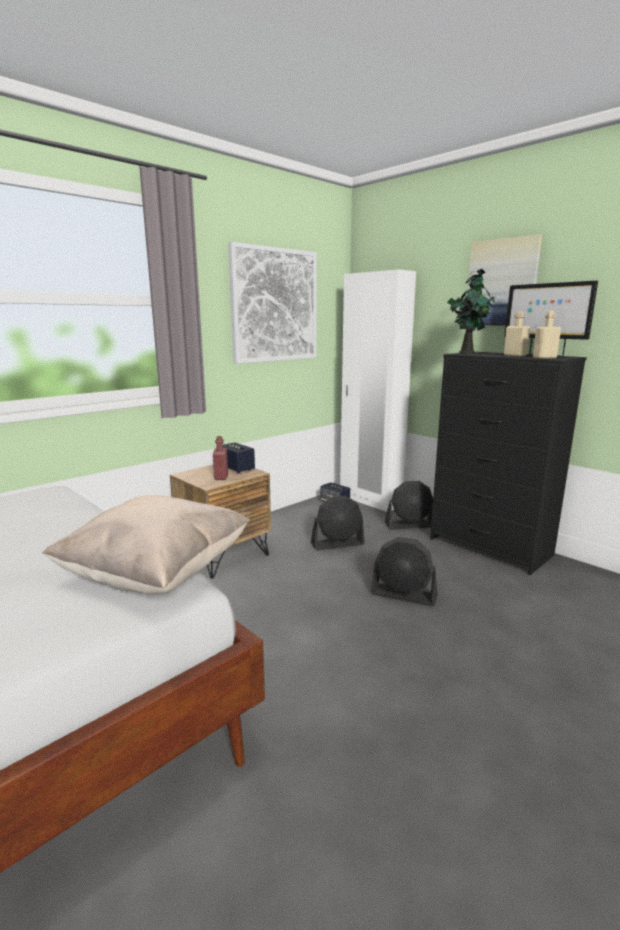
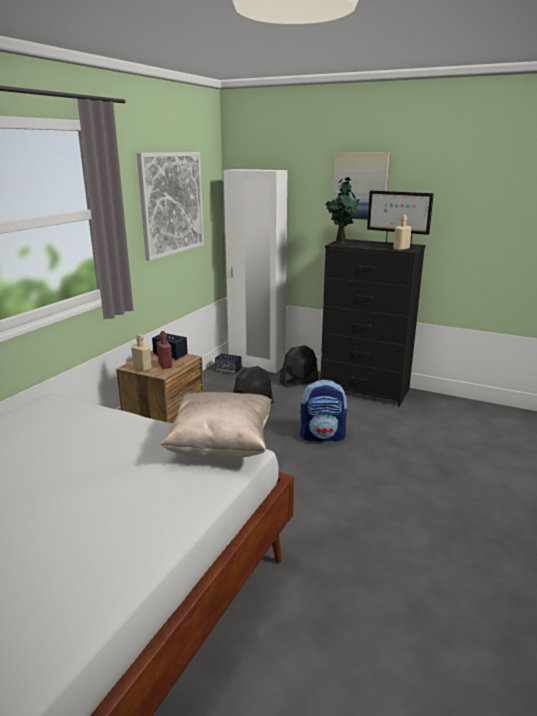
camera: 20 degrees left, 5 degrees up
black fan [370,537,438,606] -> backpack [300,380,348,441]
beige bottle [504,311,531,357] -> beige bottle moved to [131,334,152,372]

